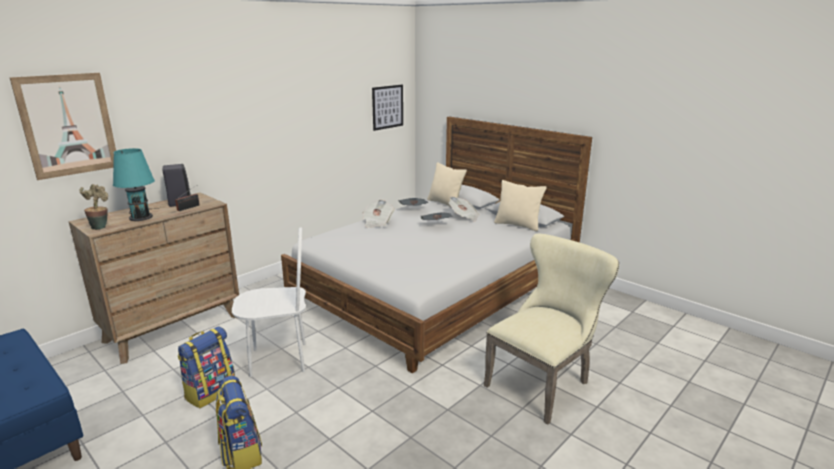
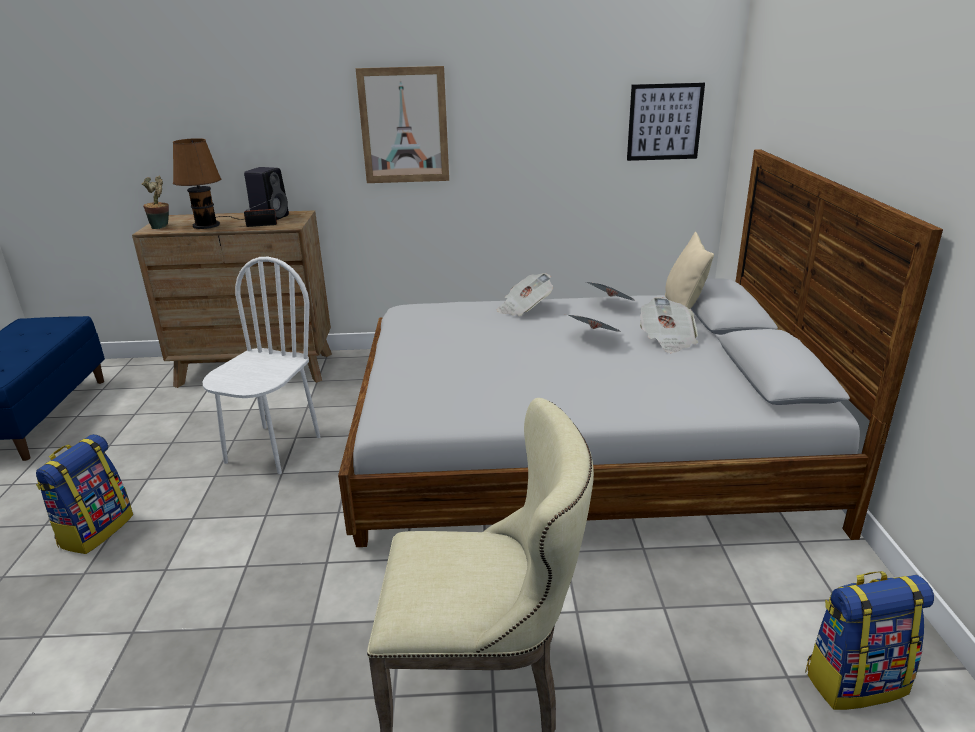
camera: 45 degrees right, 5 degrees up
picture [10,73,116,180] -> picture moved to [356,66,449,183]
turquoise table lamp [113,148,161,221] -> brown table lamp [173,138,244,229]
backpack [177,327,235,408] -> backpack moved to [805,571,934,710]
white chair [232,227,306,377] -> white chair turned 105 degrees counterclockwise [203,257,320,474]
beige pillow [494,180,547,231] -> none

